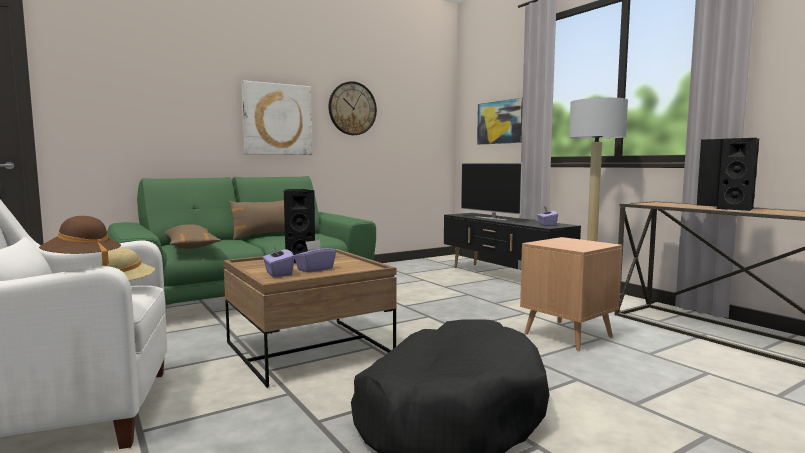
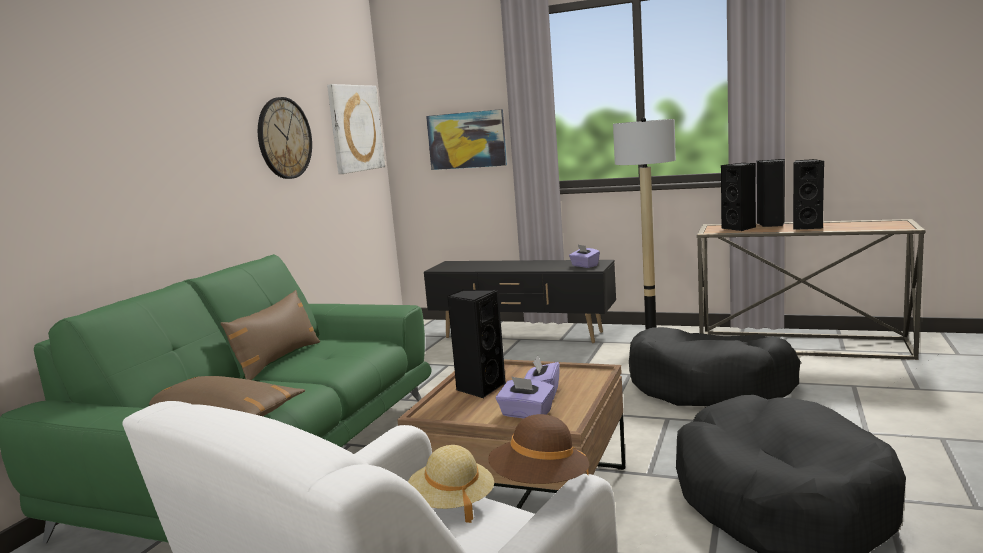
camera: 35 degrees left, 5 degrees up
picture [241,81,312,155] -> picture moved to [327,84,385,174]
television [461,163,523,220] -> none
brown side table [520,237,623,351] -> black dog bed [629,327,801,406]
none -> black speaker [721,163,756,231]

